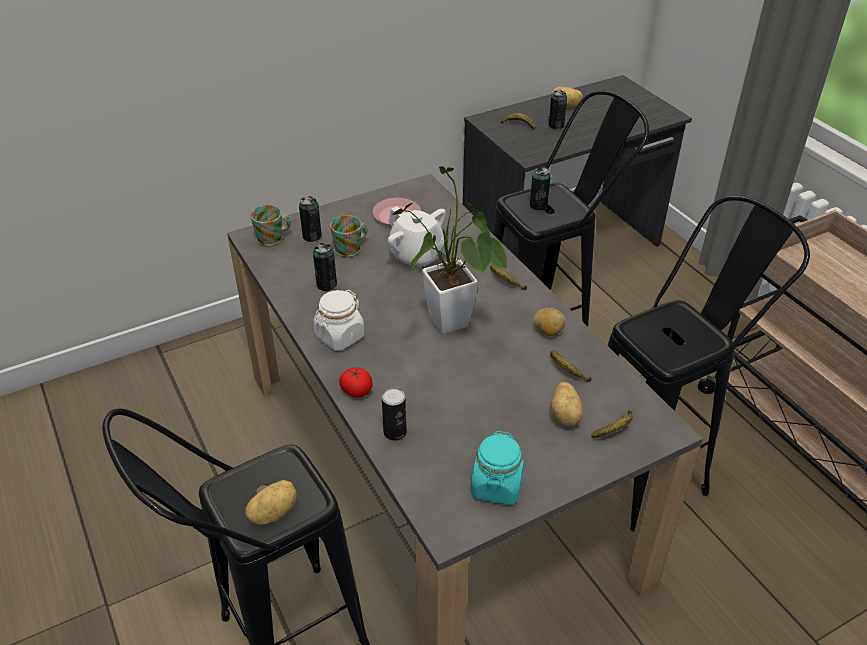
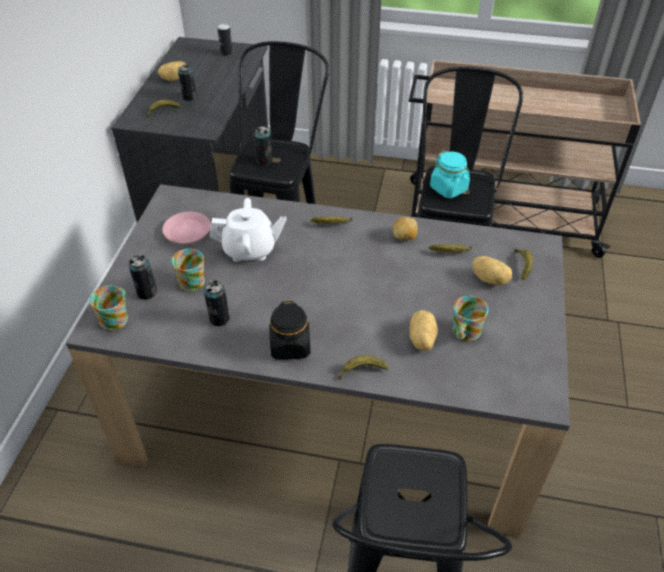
camera: 50 degrees left, 5 degrees up
potato [245,480,297,525] -> potato moved to [409,310,438,350]
white jar [313,290,365,351] -> black jar [269,301,311,360]
tomato [339,367,372,397] -> banana [338,356,388,380]
can [382,388,407,441] -> can moved to [217,23,233,56]
potted plant [392,166,508,334] -> none
turquoise jar [471,431,524,505] -> turquoise jar moved to [430,151,470,199]
none -> mug [453,296,488,341]

